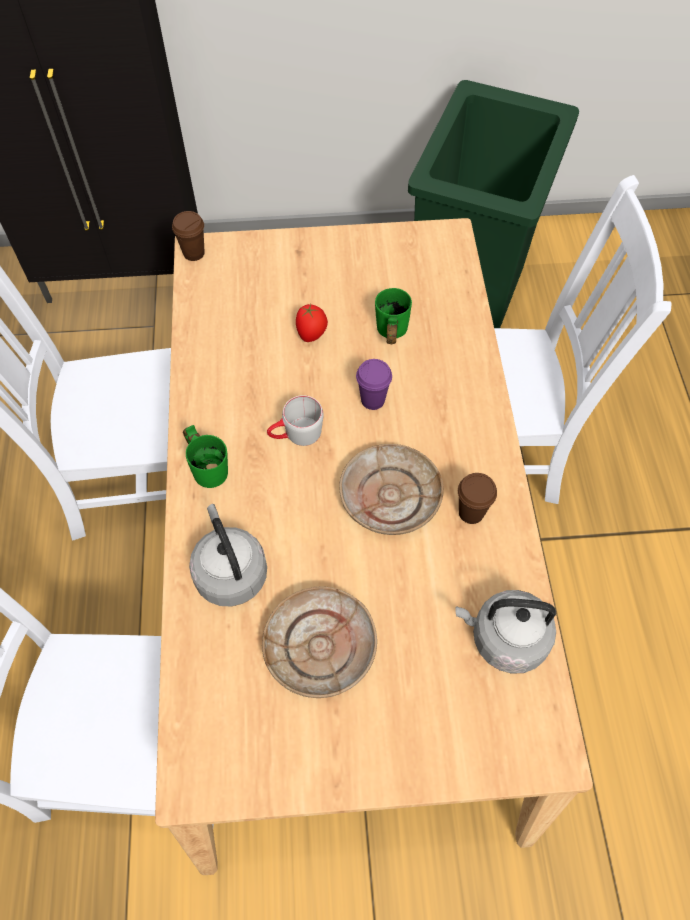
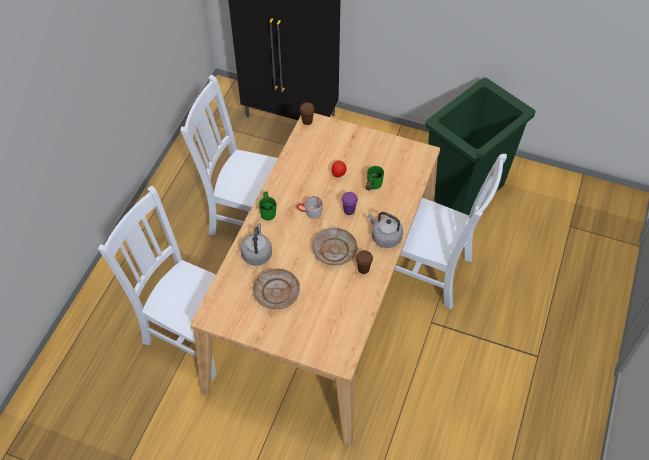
camera: 25 degrees right, 5 degrees down
grey kettle [455,590,556,674] -> grey kettle moved to [368,212,403,248]

